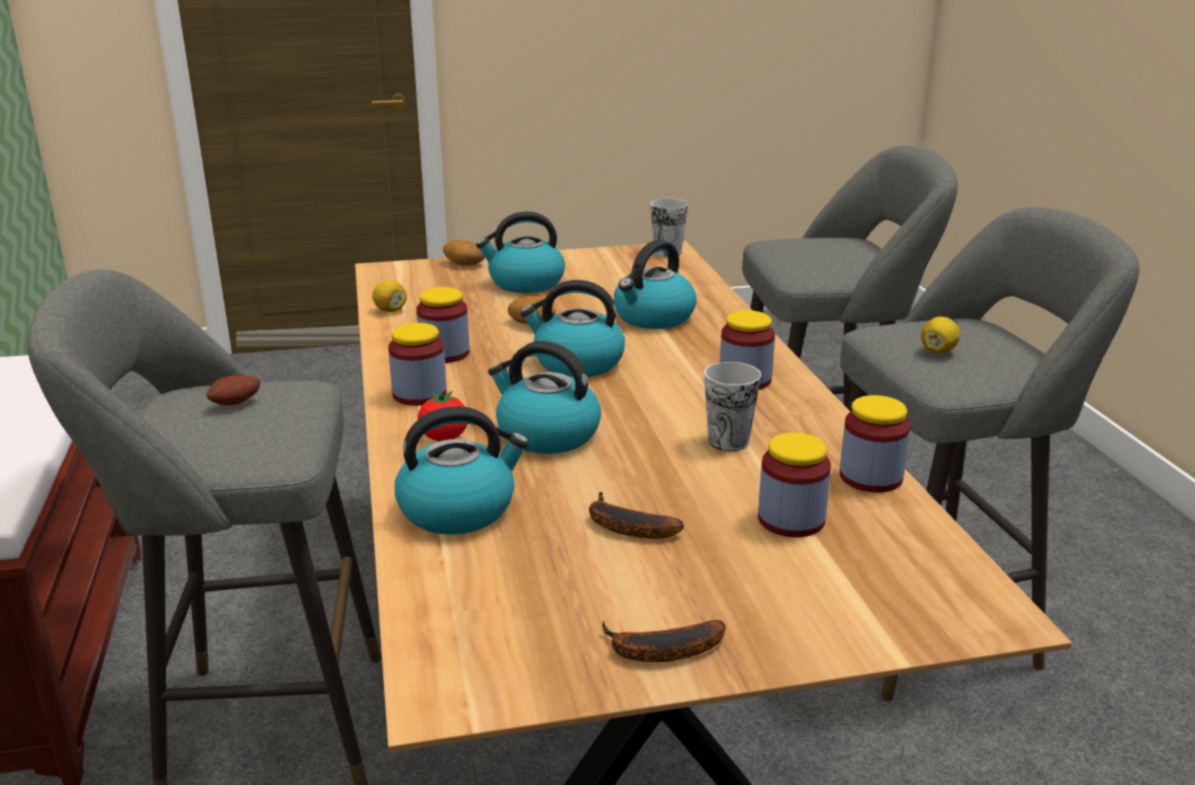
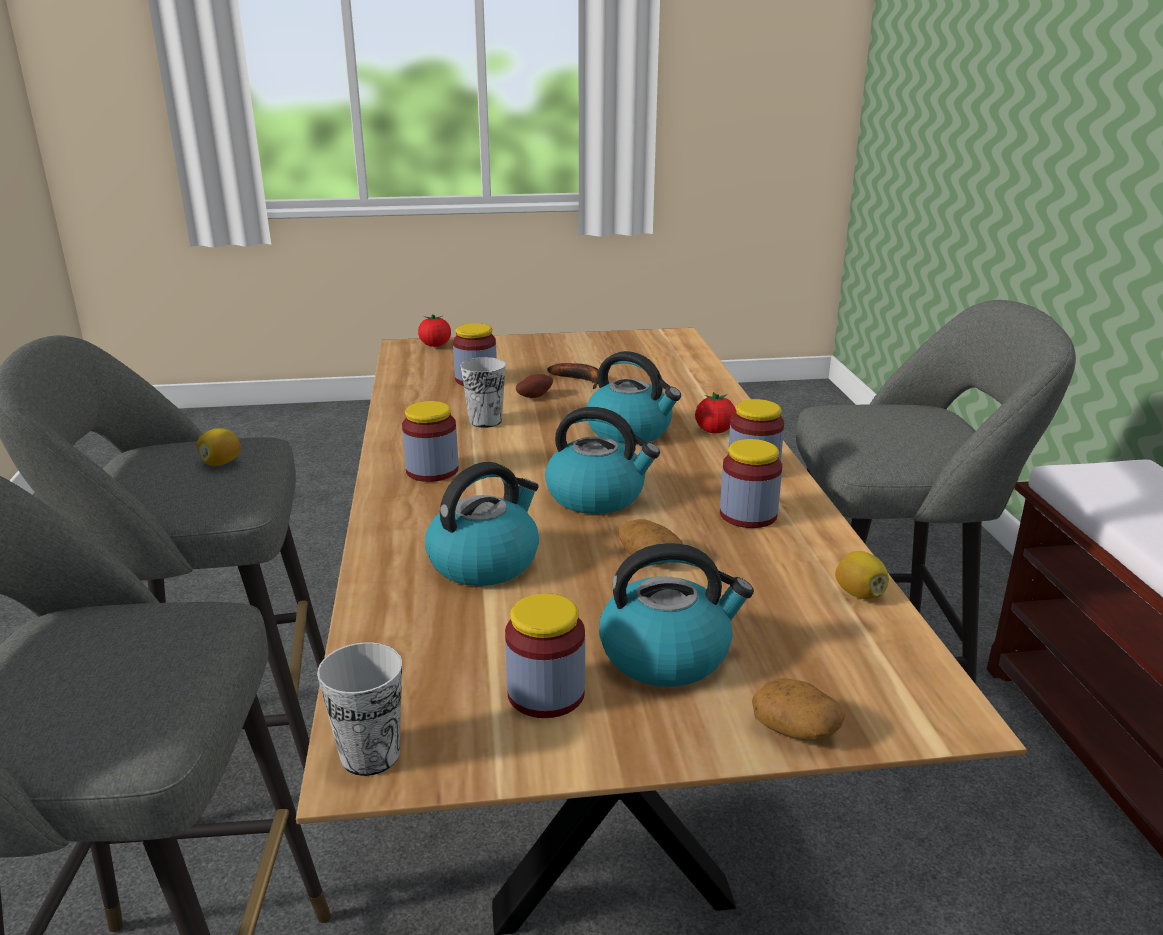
camera: 175 degrees left, 0 degrees up
potato [206,375,260,405] -> potato moved to [516,374,553,398]
kettle [395,406,529,535] -> none
banana [602,620,726,662] -> none
jar [840,395,910,493] -> jar moved to [505,593,585,718]
none -> tomato [418,314,451,347]

